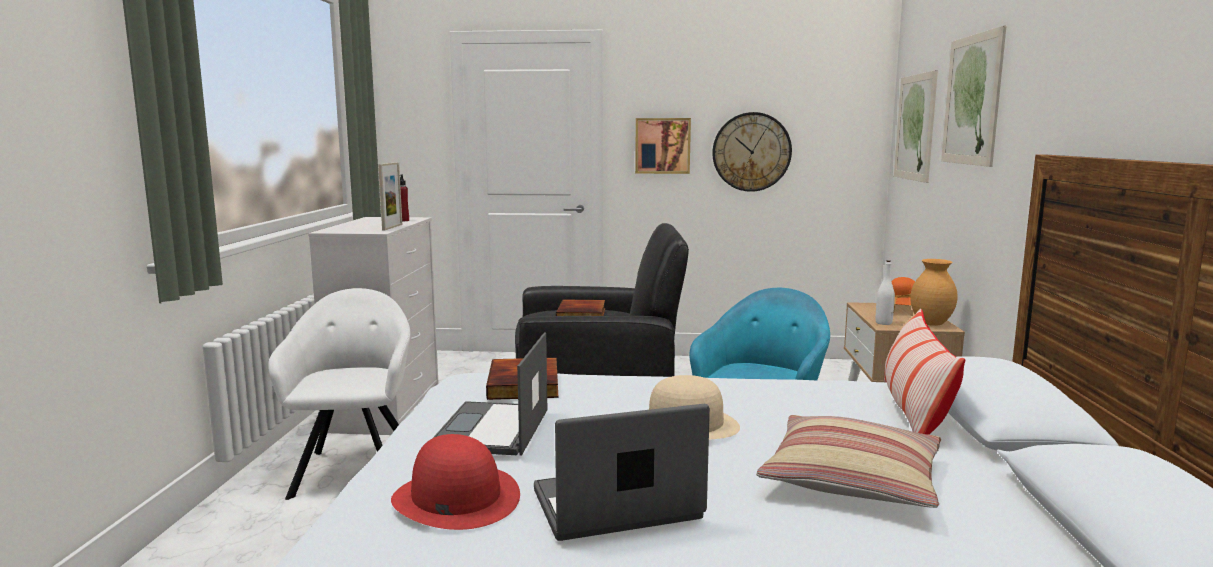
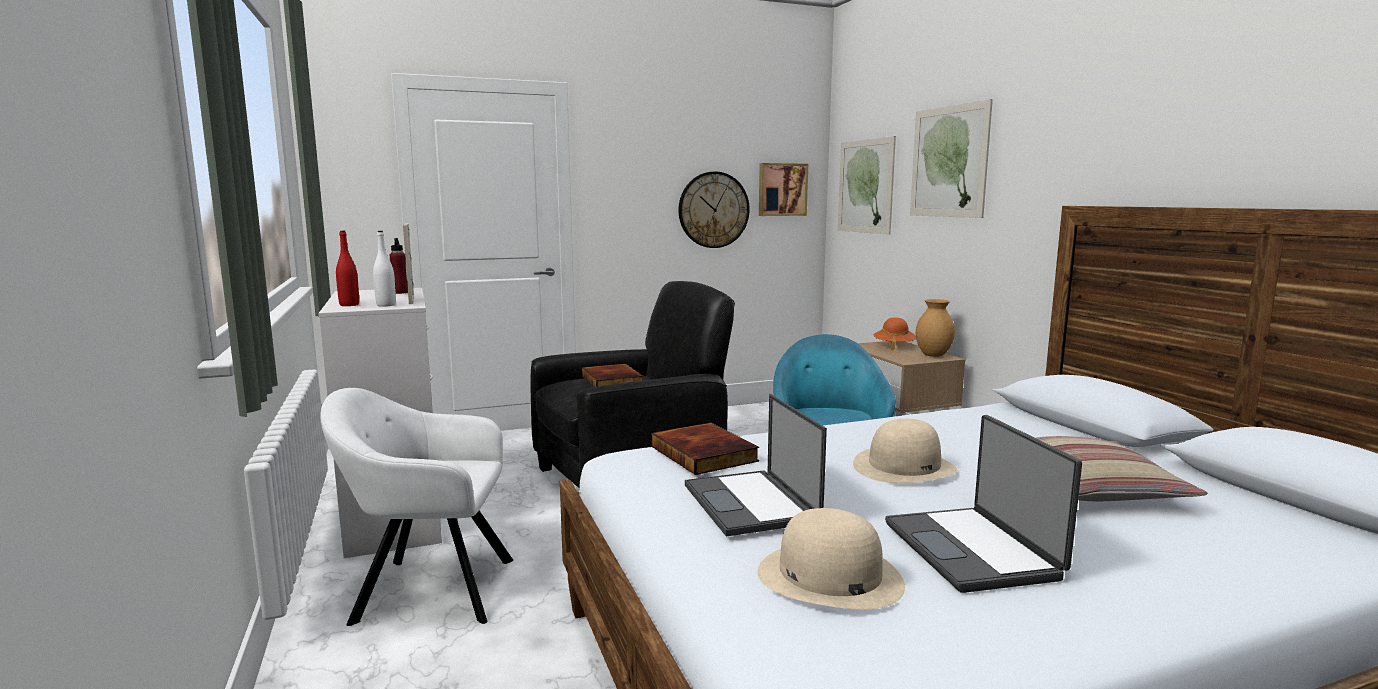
camera: 25 degrees left, 0 degrees up
white armchair [268,288,410,500] -> white armchair turned 60 degrees counterclockwise [320,388,513,626]
red hat [391,434,520,530] -> beige hat [758,508,905,609]
laptop [534,404,710,541] -> laptop turned 60 degrees counterclockwise [885,415,1082,593]
picture [635,118,691,174] -> picture moved to [759,163,808,216]
white bottle [876,260,895,325] -> white bottle moved to [373,231,396,307]
pillow [884,309,965,435] -> none
none -> red bottle [336,231,359,306]

